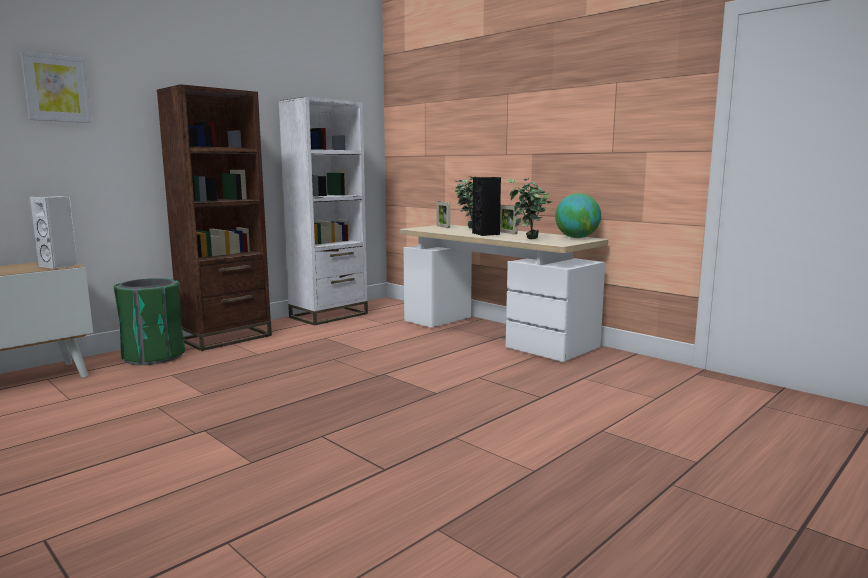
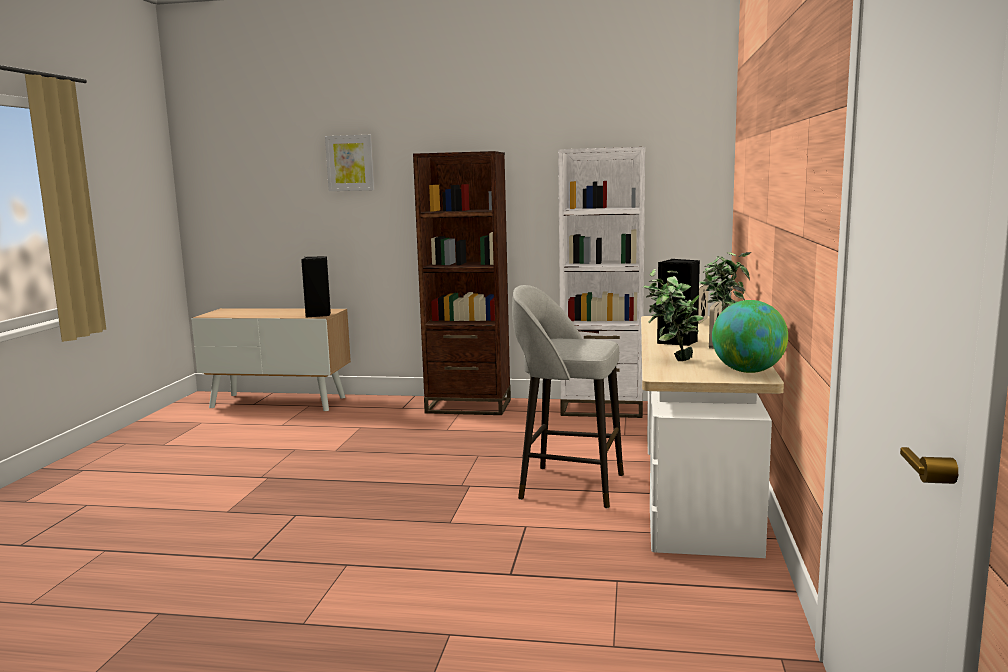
camera: 55 degrees right, 0 degrees up
white speaker [28,196,78,269] -> black speaker [301,256,331,318]
green trash can [114,278,185,365] -> none
none -> grey stool [512,285,624,508]

